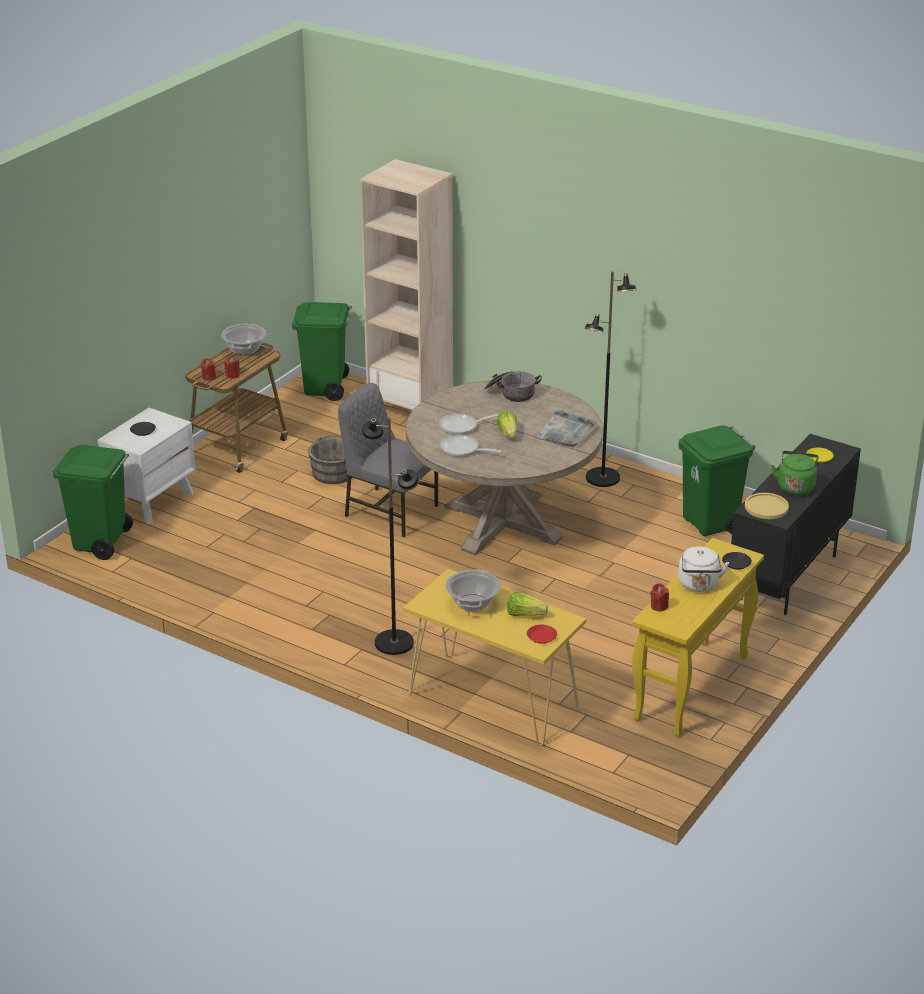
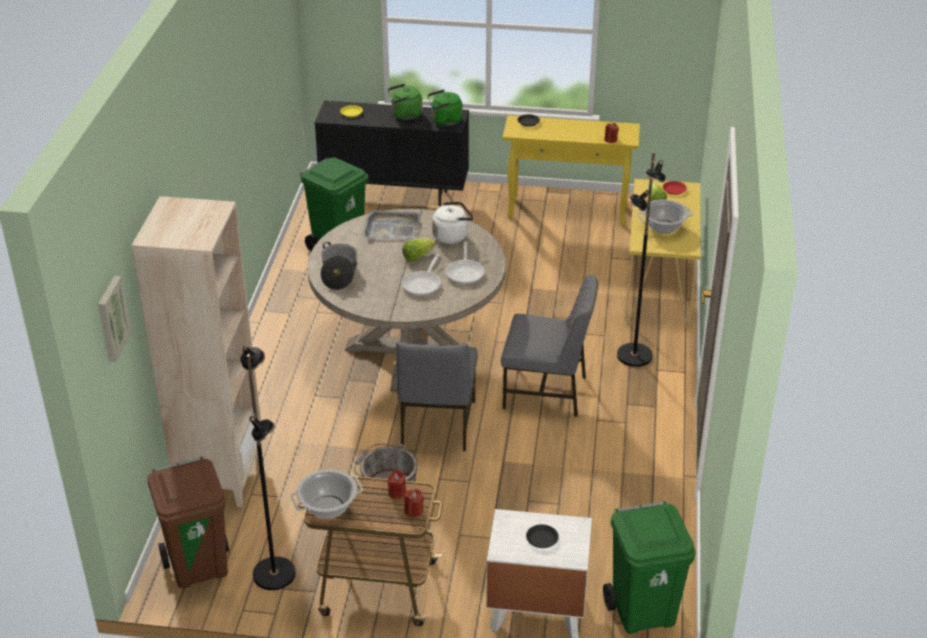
camera: 115 degrees left, 5 degrees up
green trash can [292,302,352,401] -> brown trash can [147,457,229,588]
frying pan [439,413,499,435] -> frying pan turned 60 degrees clockwise [401,254,441,296]
black floor lamp [585,271,636,487] -> black floor lamp moved to [241,345,296,590]
white kettle [678,547,729,592] -> white kettle moved to [432,202,474,244]
yellow plate [745,493,789,519] -> green kettle [427,89,463,126]
none -> picture [98,276,131,362]
none -> grey chair [501,274,598,417]

